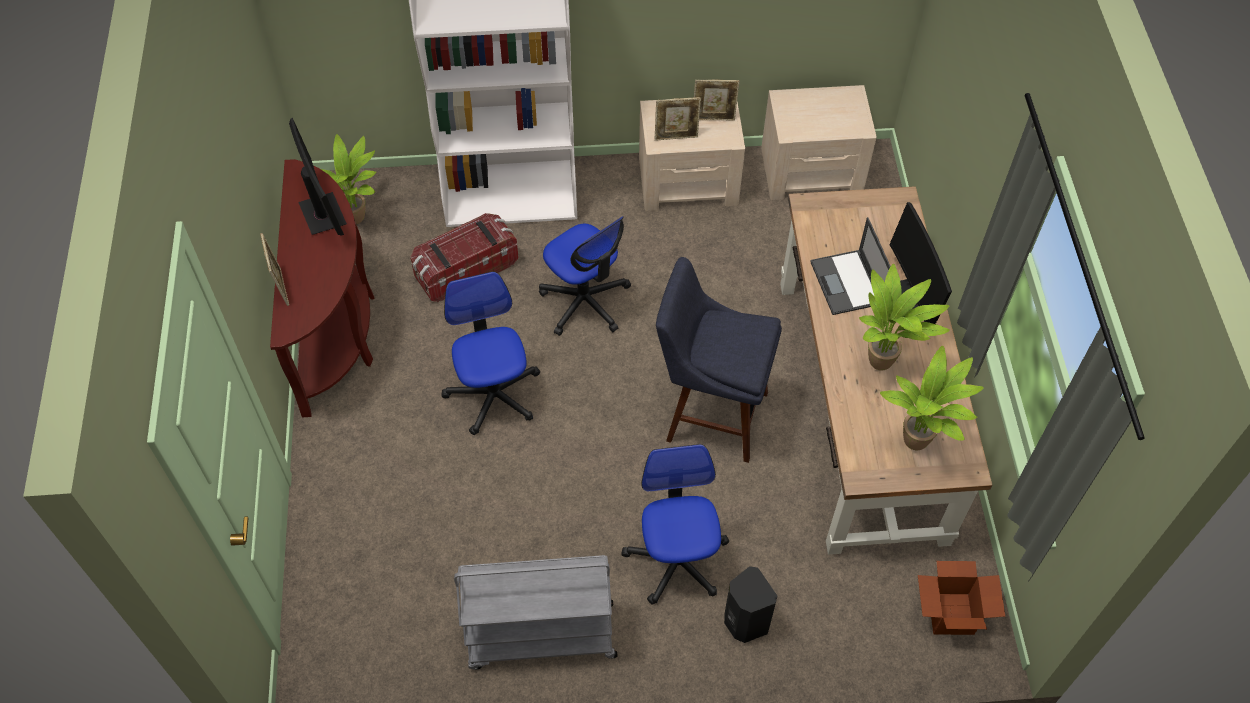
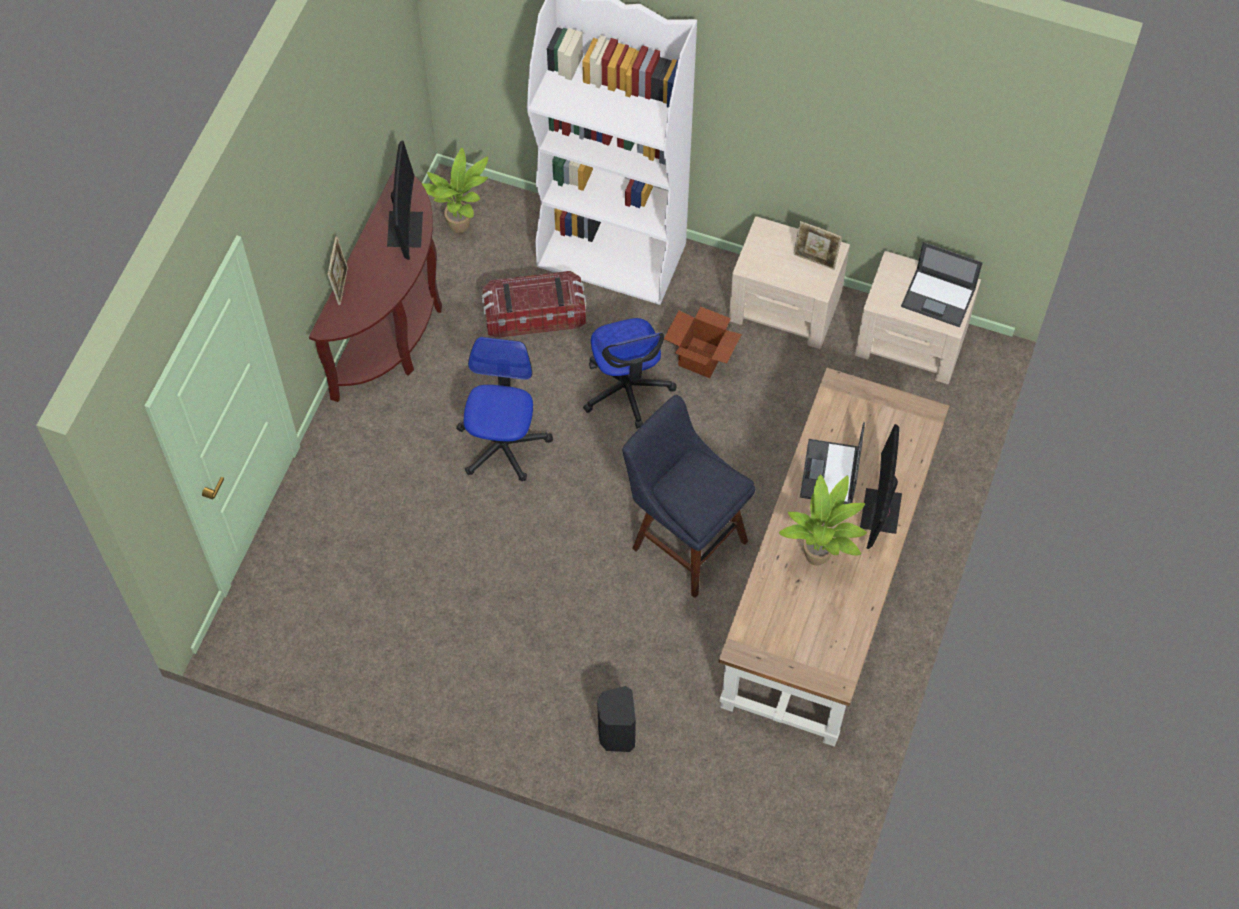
camera: 25 degrees right, 5 degrees up
grey cart [454,555,618,670] -> none
office chair [621,444,729,605] -> none
picture frame [655,97,701,141] -> none
potted plant [880,346,984,450] -> none
cardboard box [918,561,1005,635] -> cardboard box moved to [664,307,742,378]
none -> laptop [901,242,983,327]

